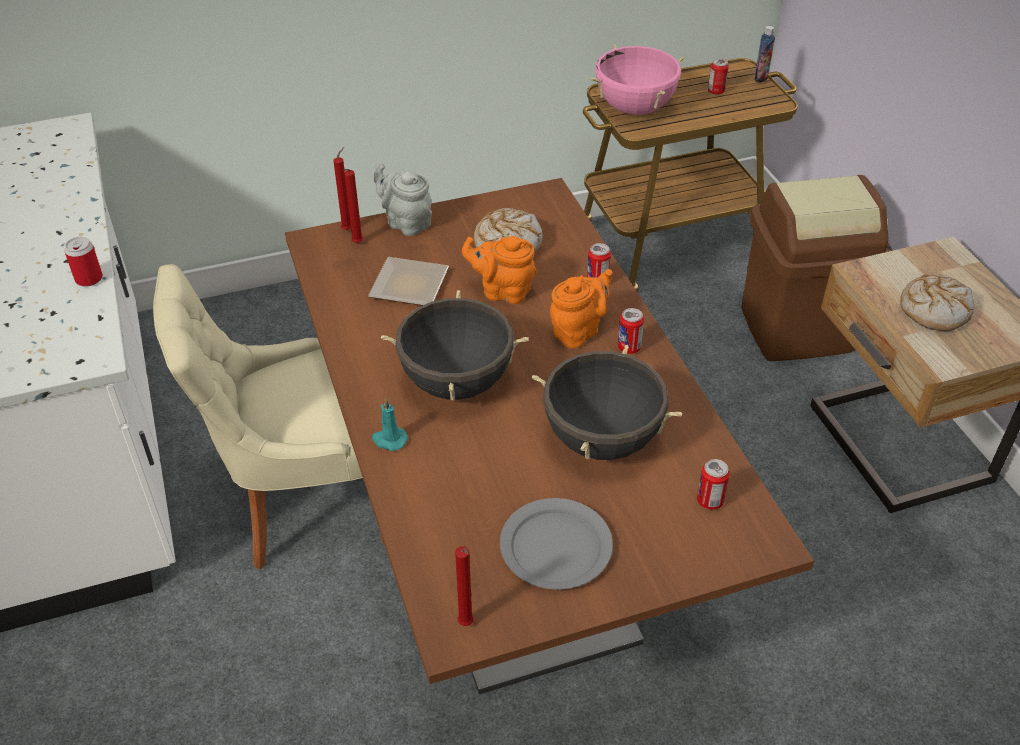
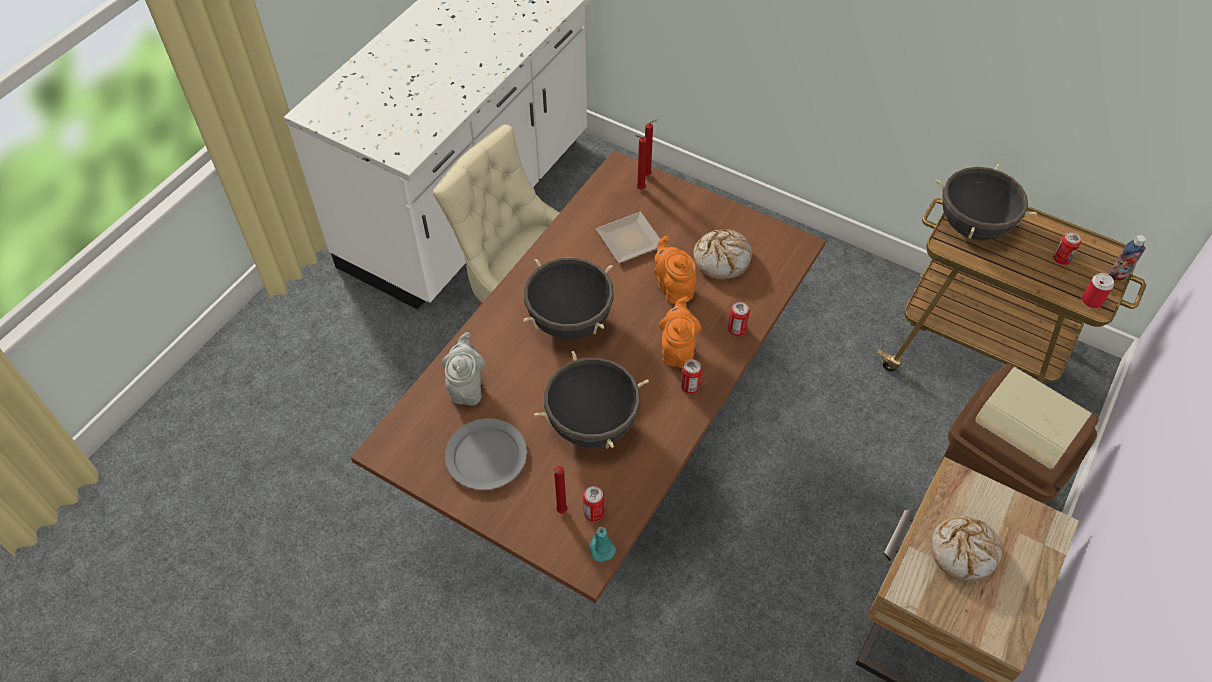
camera: 50 degrees right, 10 degrees up
can [64,237,103,287] -> can moved to [1082,273,1114,308]
turquoise candle [372,398,408,451] -> turquoise candle moved to [589,527,616,562]
grey teapot [373,164,432,236] -> grey teapot moved to [442,332,486,406]
red candle [455,546,474,626] -> red candle moved to [554,466,568,514]
orange teapot [550,269,612,348] -> orange teapot turned 90 degrees counterclockwise [659,296,701,368]
pink cooking pot [590,44,685,115] -> black cooking pot [935,164,1037,240]

